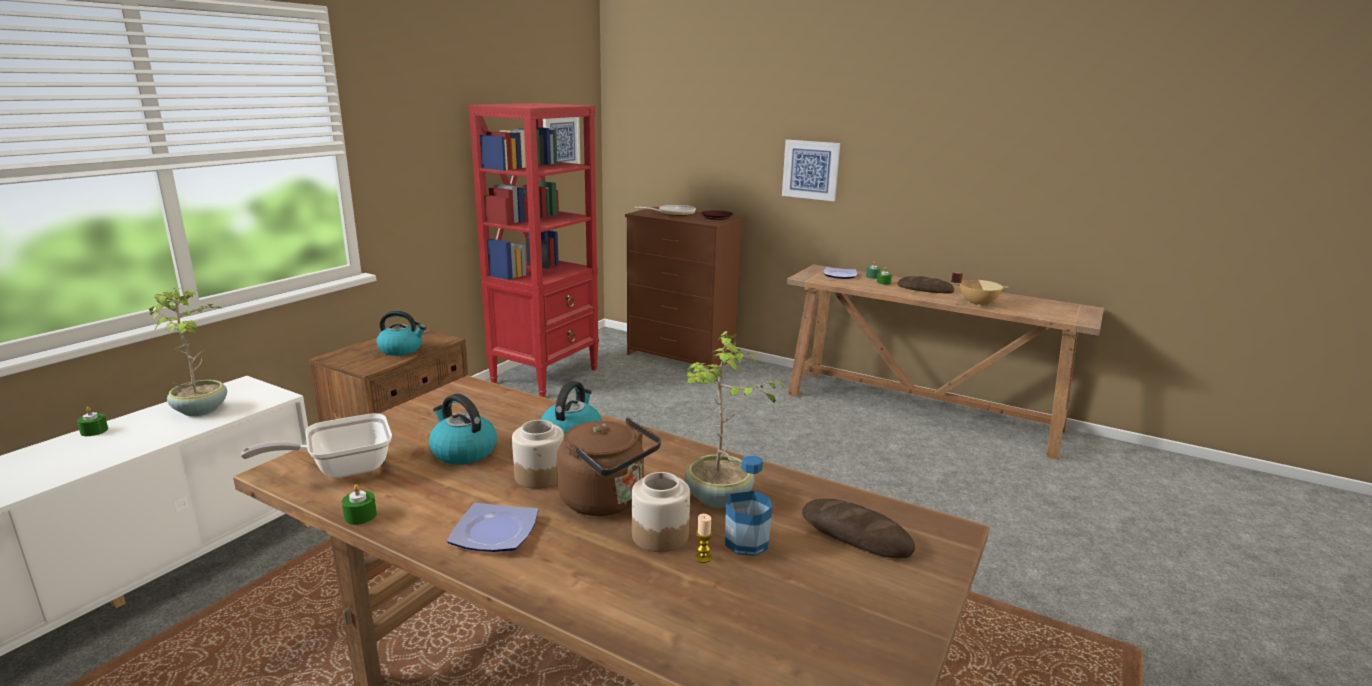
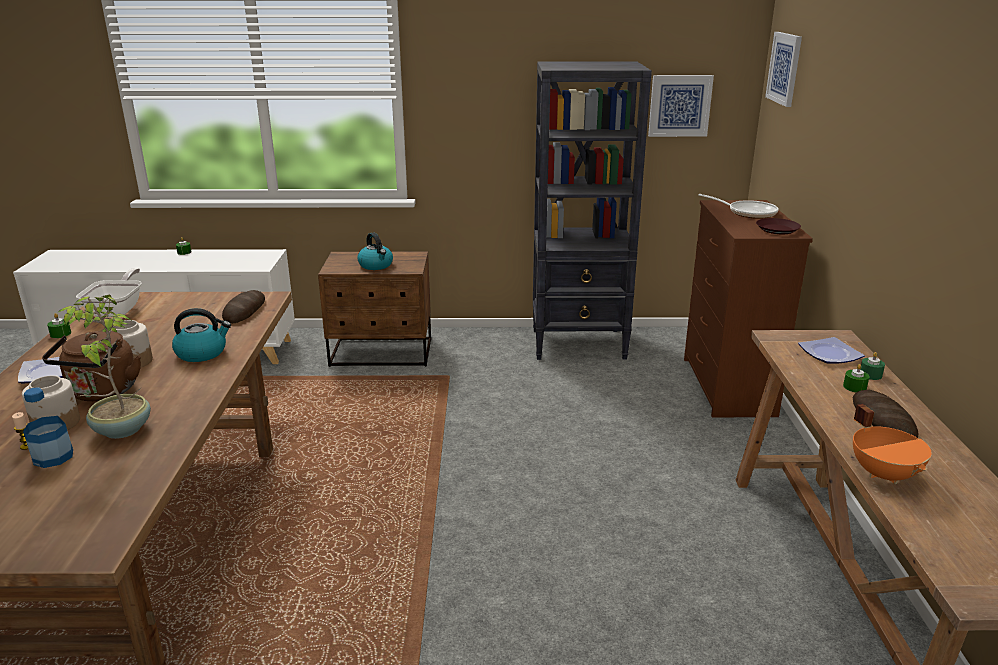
camera: 60 degrees right, 5 degrees up
potted plant [149,288,227,416] -> none
frying pan [241,413,392,478] -> frying pan turned 60 degrees clockwise [76,268,142,317]
kettle [429,394,497,465] -> none
red bookcase [469,103,599,397] -> black bookcase [533,61,652,360]
picture [782,140,840,201] -> picture moved to [765,32,802,107]
bread [802,499,915,558] -> bread moved to [222,290,265,323]
beige cooking pot [951,272,1009,307] -> orange cooking pot [853,404,932,484]

